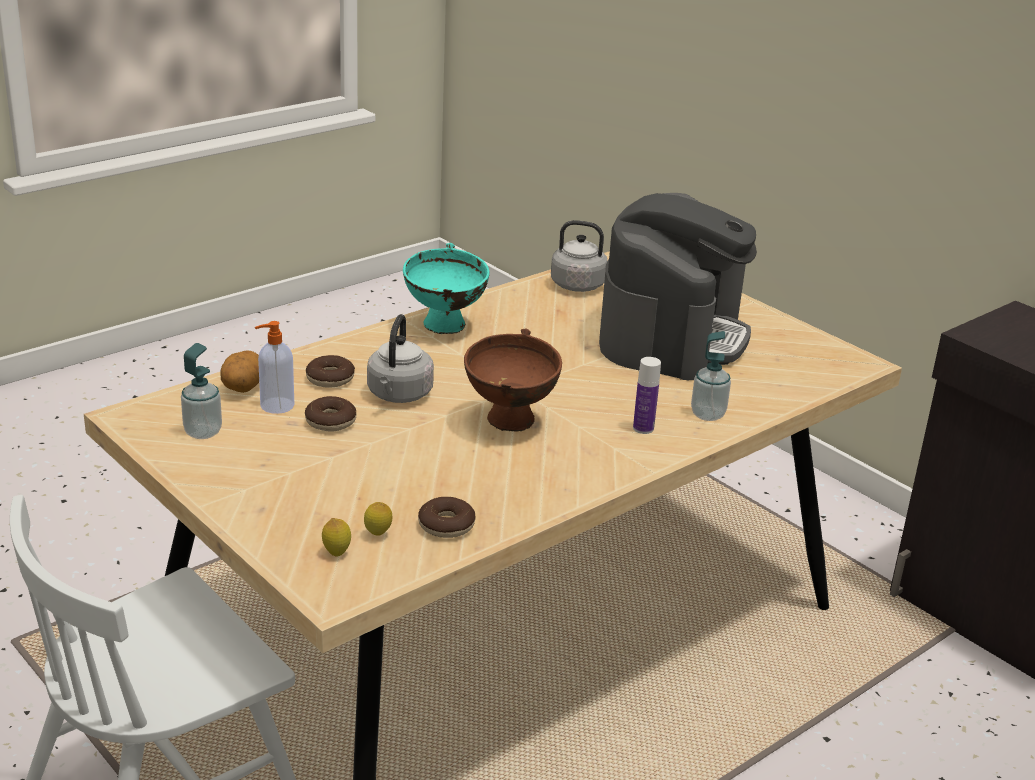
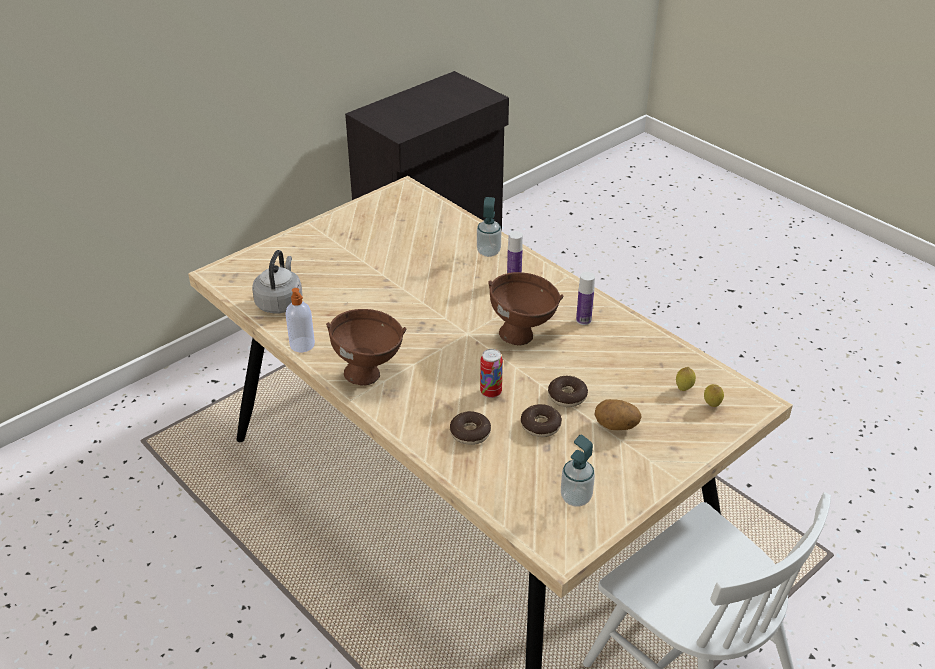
camera: 90 degrees left, 10 degrees up
potato [220,350,259,393] -> potato moved to [594,399,641,430]
soap dispenser [255,321,294,414] -> soap dispenser moved to [285,288,315,352]
grey kettle [367,314,434,403] -> can [480,349,503,398]
turquoise bowl [403,243,490,334] -> brown bowl [326,309,406,385]
donut [418,497,476,538] -> donut moved to [548,376,588,407]
coffee machine [599,193,757,380] -> none
none -> bottle [576,272,595,325]

